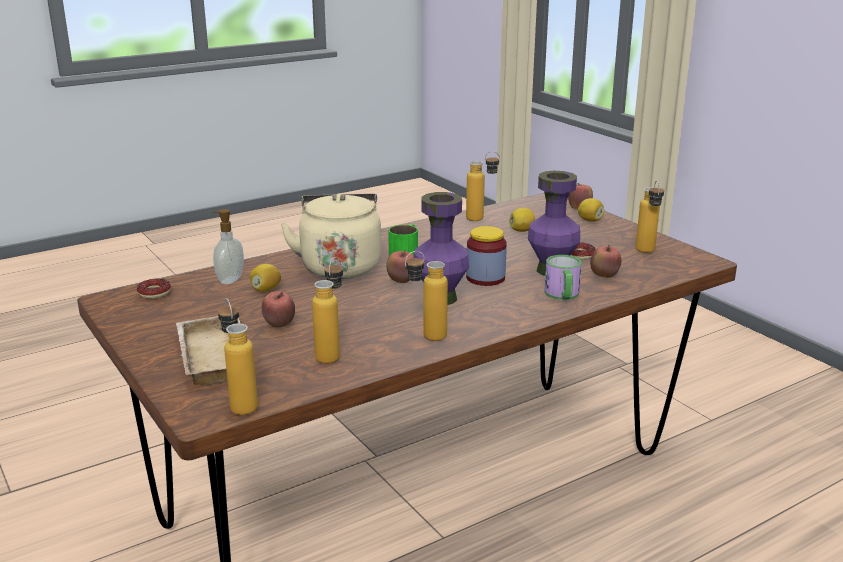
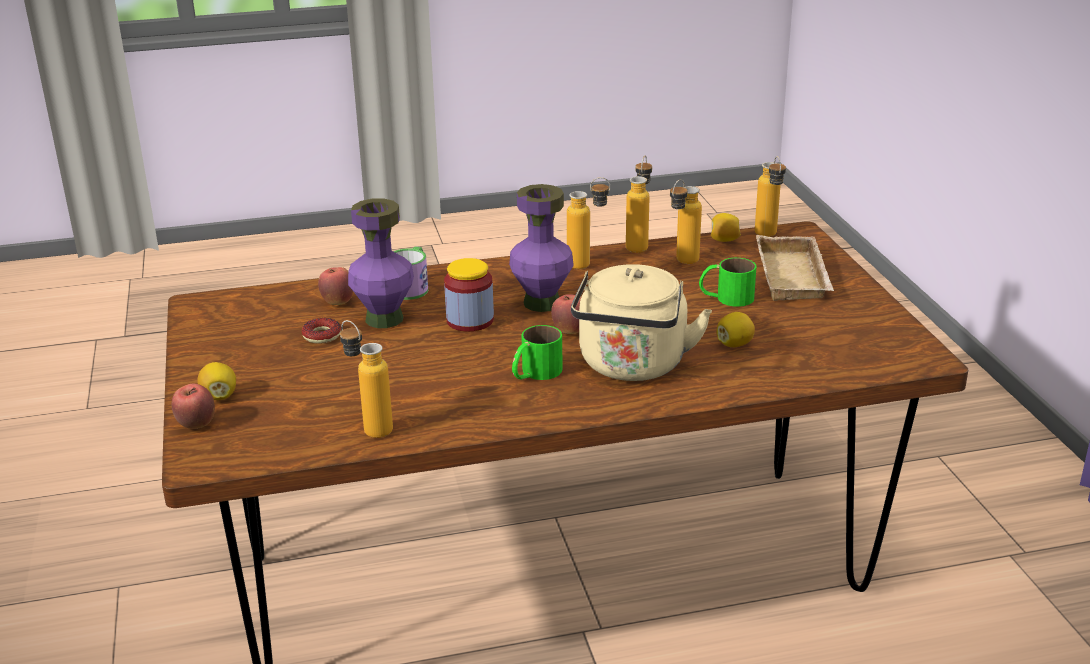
camera: 160 degrees left, 5 degrees up
donut [137,279,171,299] -> none
soap dispenser [212,209,244,284] -> none
apple [262,291,295,328] -> green mug [699,258,756,307]
lemon [509,208,535,232] -> lemon moved to [711,213,741,242]
bottle [636,181,664,253] -> bottle moved to [626,155,652,253]

